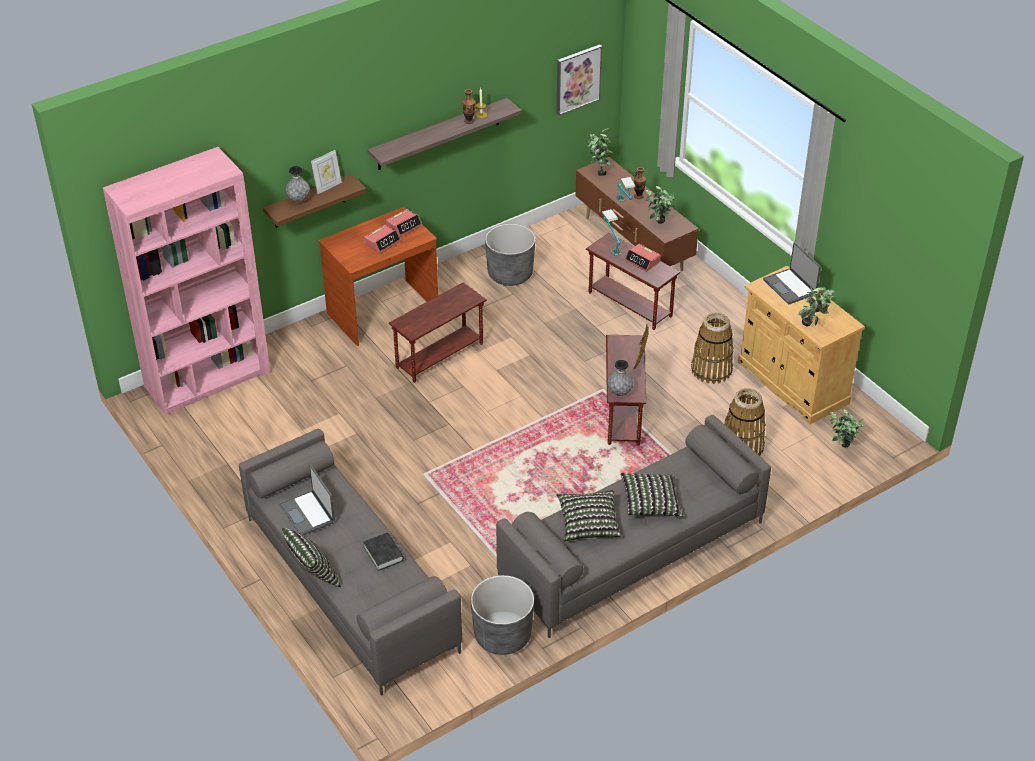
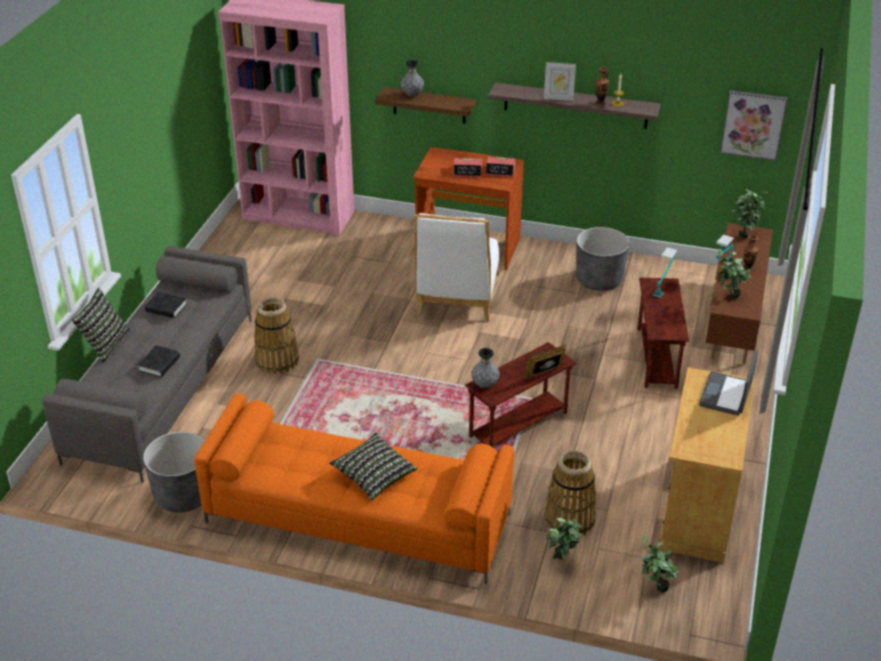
camera: 50 degrees right, 5 degrees down
laptop [280,465,335,535] -> black book [145,292,187,318]
picture frame [311,150,342,194] -> picture frame moved to [544,62,576,101]
brown side table [388,282,487,383] -> white chair [414,213,500,322]
grey sofa [496,415,771,638] -> orange sofa [194,393,514,584]
pillow [557,490,621,541] -> none
alarm clock [625,244,661,272] -> none
basket [691,313,734,384] -> basket moved to [254,298,299,375]
potted plant [798,286,835,326] -> potted plant moved to [546,517,582,559]

